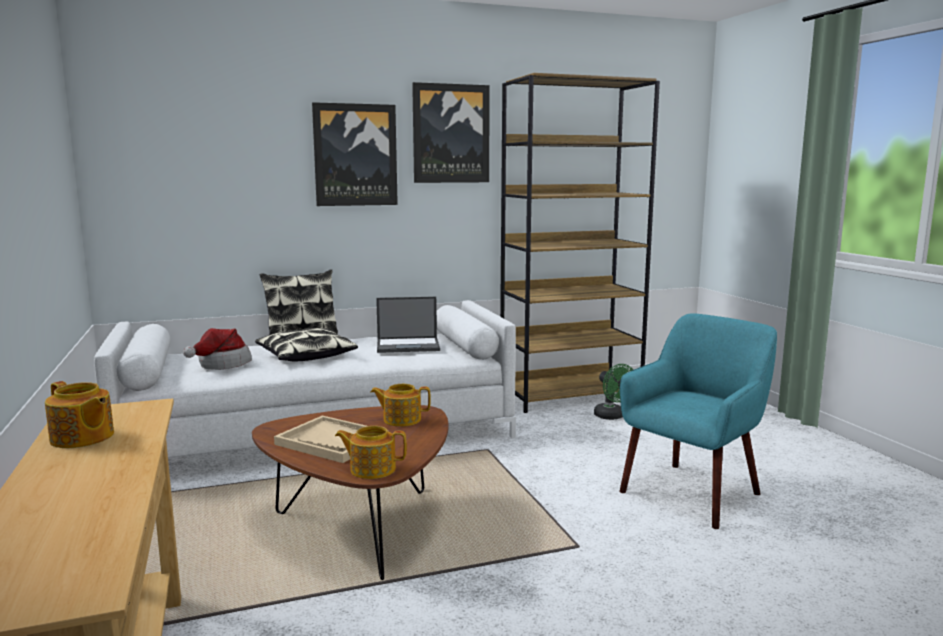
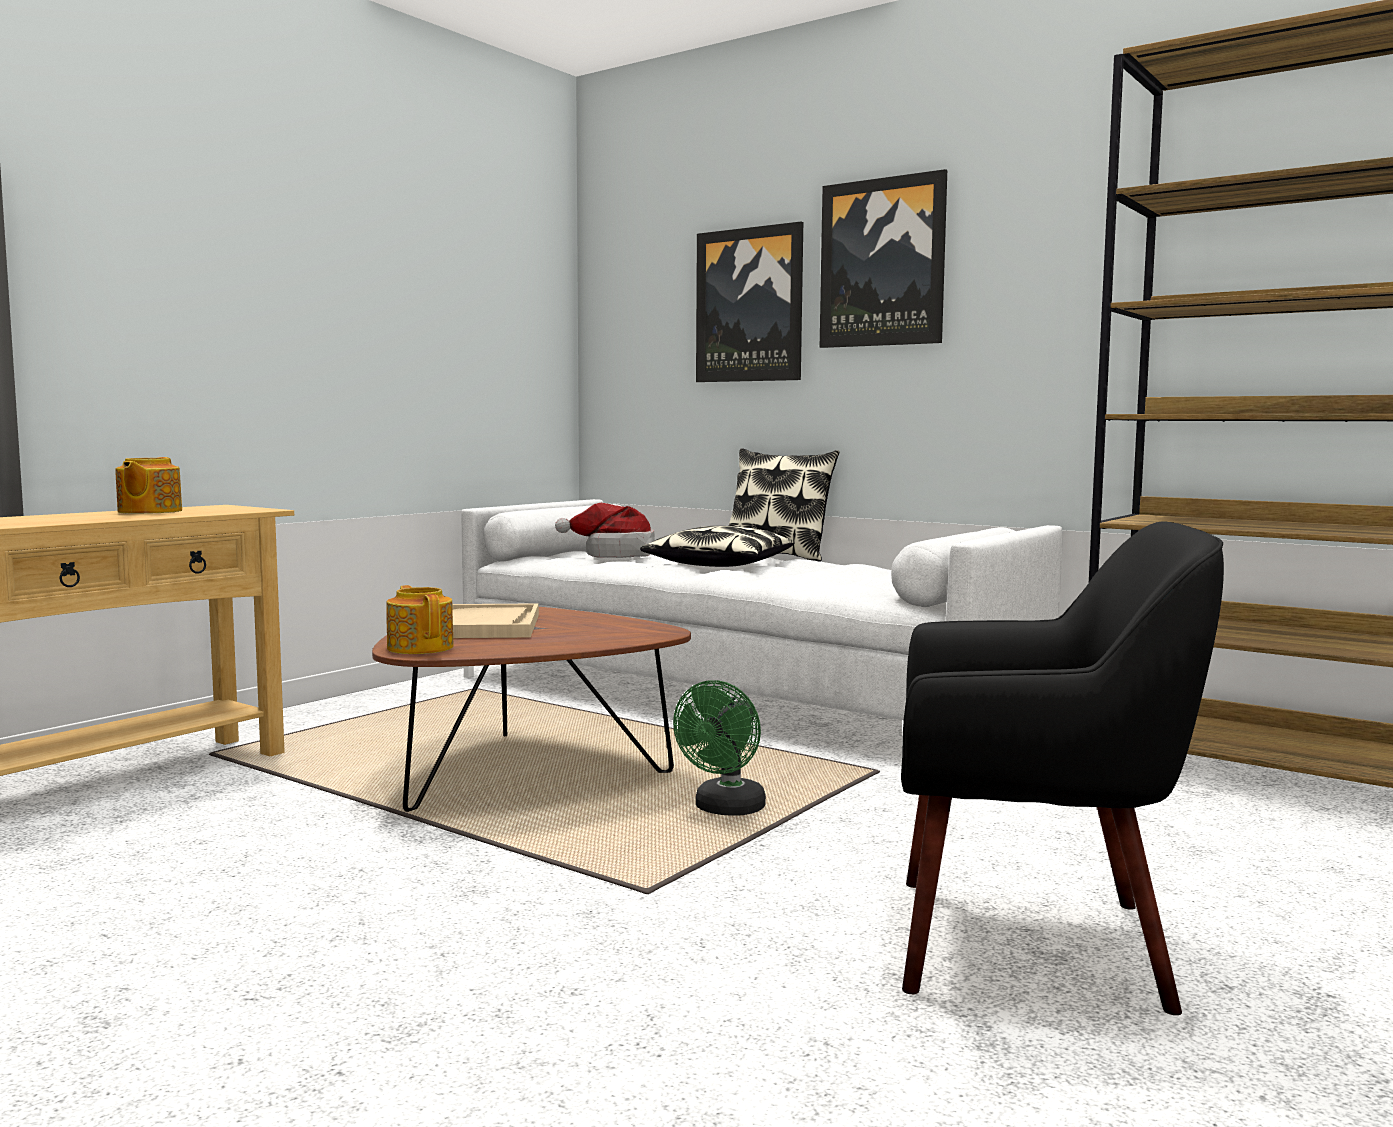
camera: 55 degrees right, 5 degrees down
teapot [370,384,431,426] -> none
laptop [376,297,440,353] -> none
picture [412,82,490,183] -> picture moved to [696,221,803,382]
green fan [594,364,633,420] -> green fan moved to [673,680,766,816]
turquoise armchair [620,313,777,529] -> black armchair [901,521,1224,1015]

